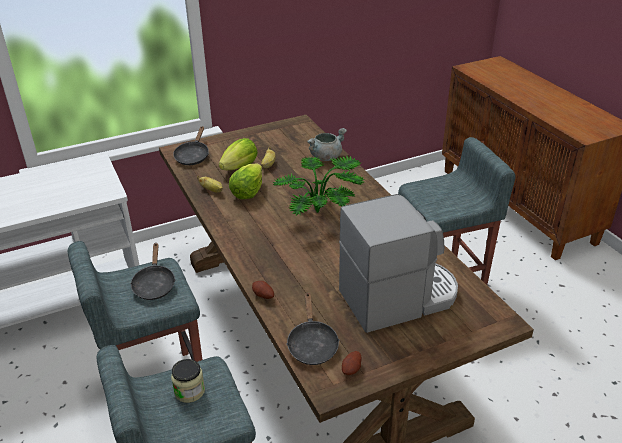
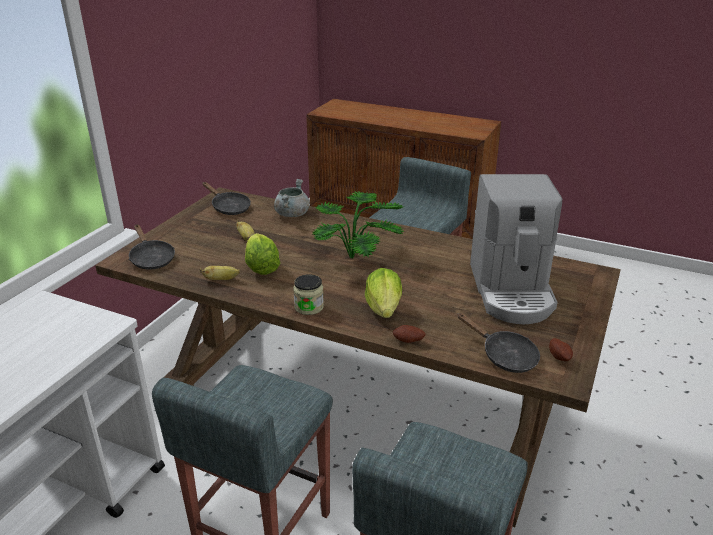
camera: 40 degrees left, 5 degrees down
black frying pan [130,243,176,300] -> black frying pan moved to [202,182,251,215]
jar [171,359,205,403] -> jar moved to [293,274,324,315]
lettuce [219,138,258,170] -> lettuce moved to [365,268,402,318]
coffee machine [339,194,458,333] -> coffee machine turned 150 degrees clockwise [470,174,563,324]

